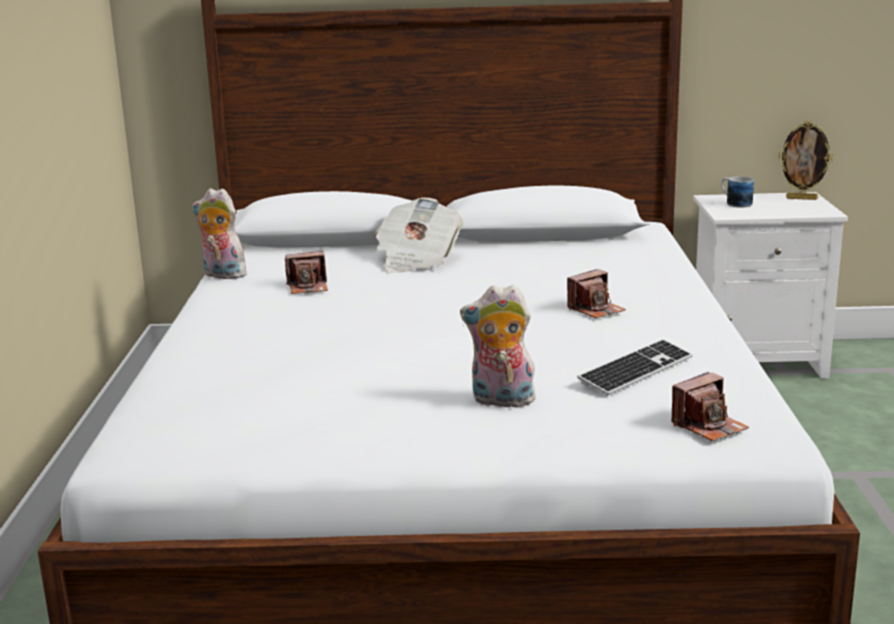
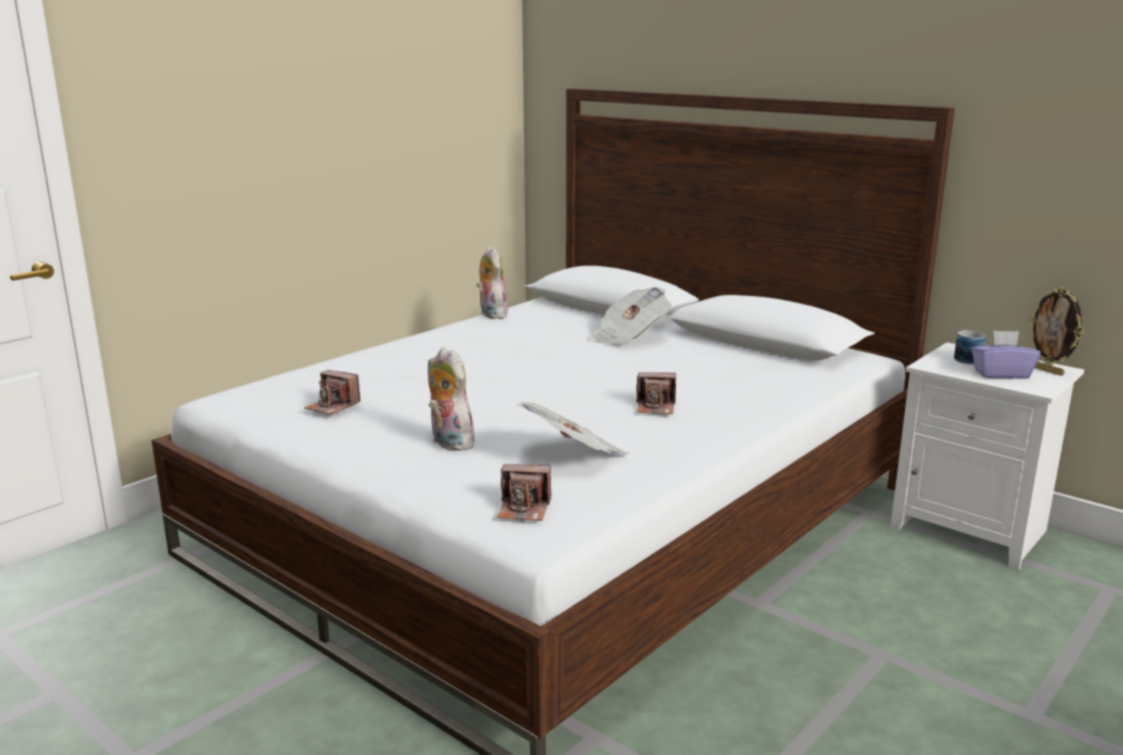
camera: 40 degrees right, 0 degrees up
camera [285,251,328,294] -> camera moved to [305,370,361,415]
keyboard [577,339,693,395] -> newspaper [517,402,630,454]
none -> purple tissue box [971,330,1041,379]

